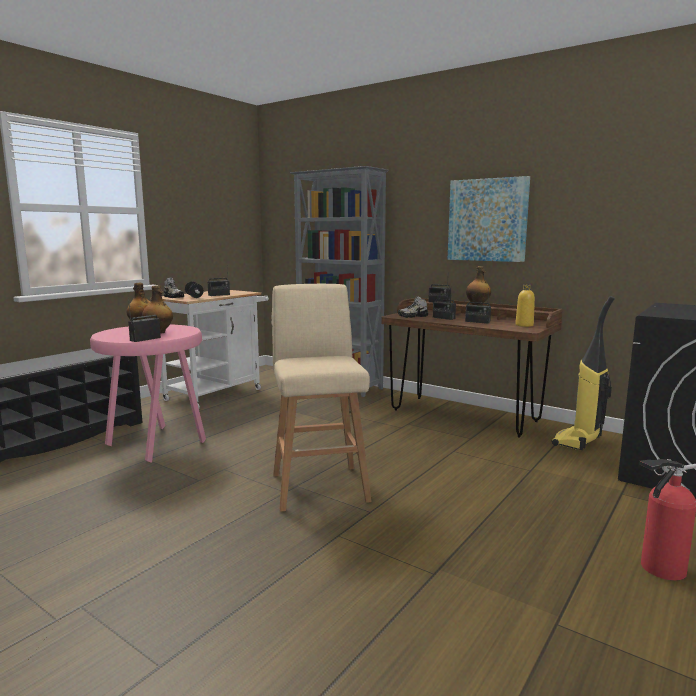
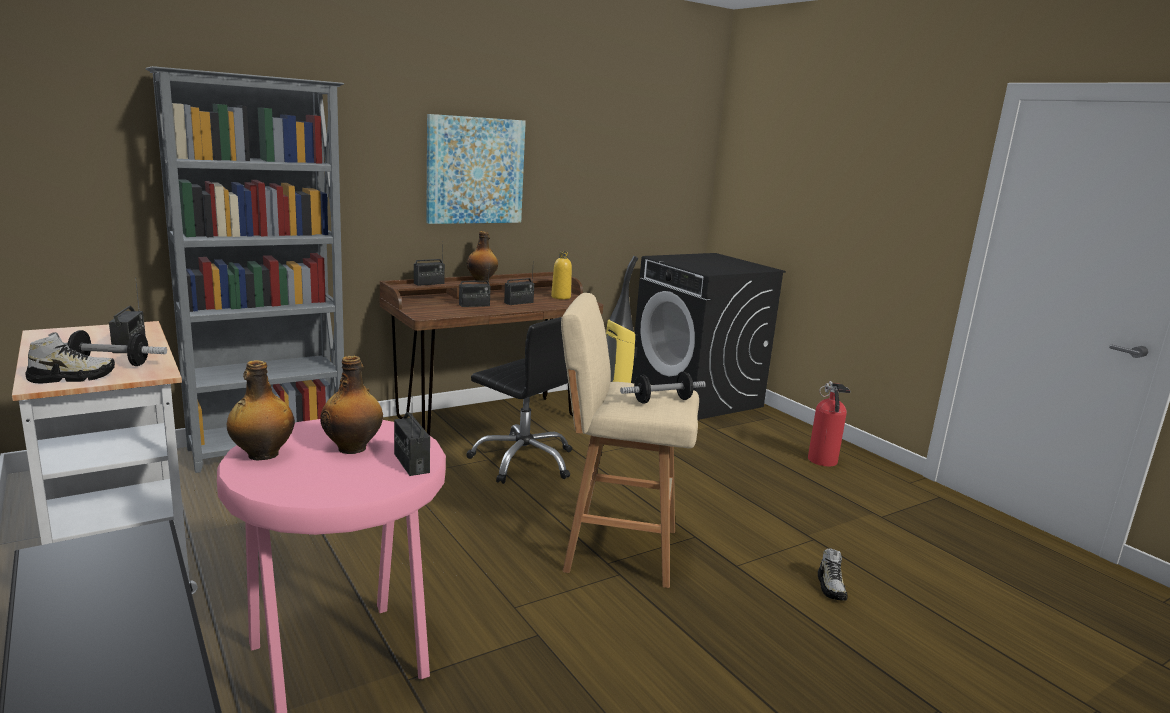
camera: 70 degrees left, 5 degrees up
shoe [398,296,428,318] -> shoe moved to [818,548,847,601]
none -> black office chair [466,317,572,484]
none -> dumbbell [620,372,706,404]

